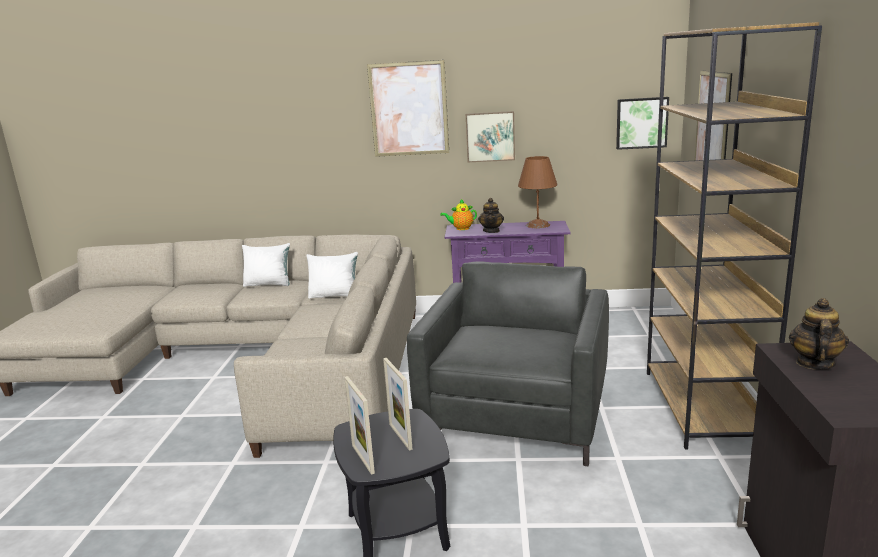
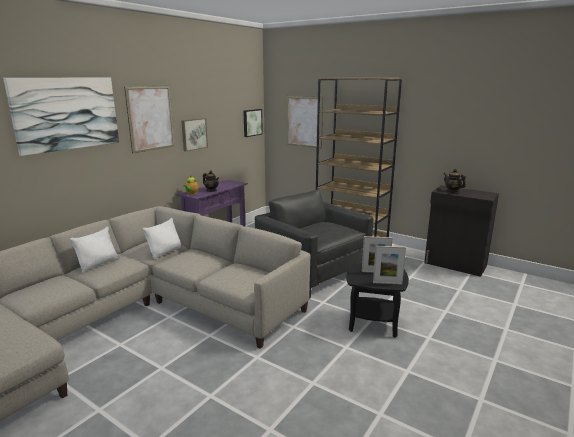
camera: 60 degrees left, 0 degrees up
brown table lamp [518,156,558,228] -> none
none -> picture [3,77,119,156]

